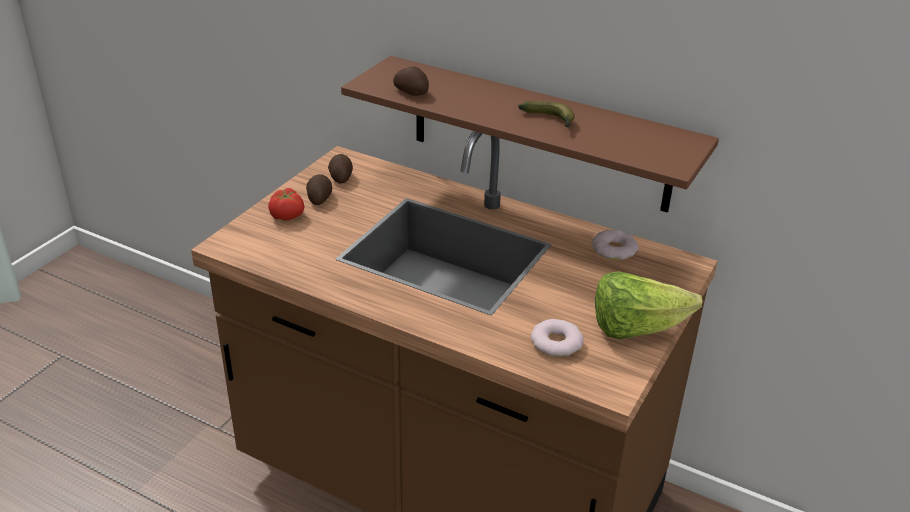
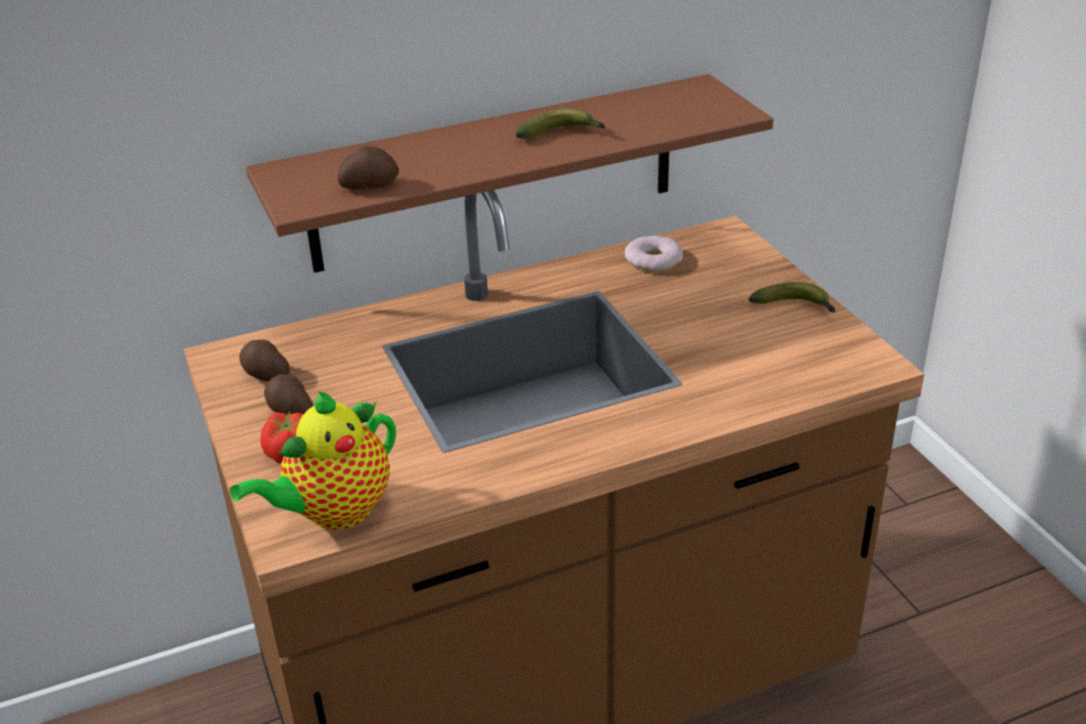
camera: 50 degrees left, 0 degrees up
donut [531,319,584,357] -> none
lettuce [595,272,703,339] -> banana [749,282,836,313]
none -> teapot [230,391,396,530]

